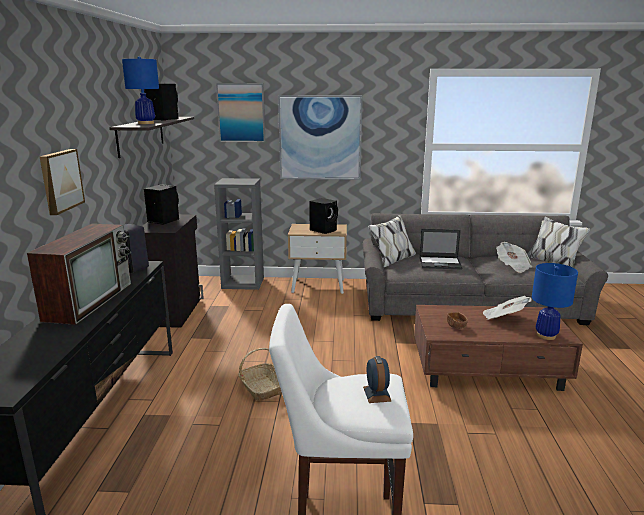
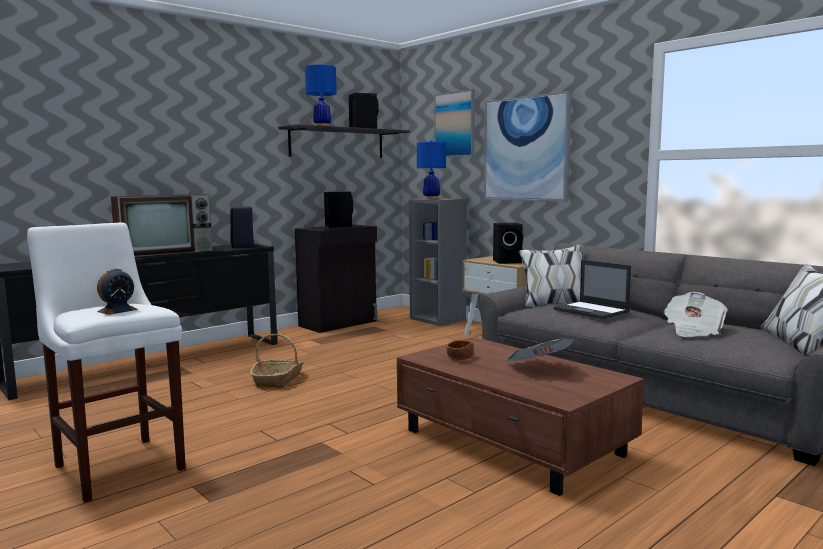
camera: 45 degrees right, 10 degrees down
picture [39,149,85,215] -> none
blue table lamp [532,263,578,340] -> blue table lamp moved to [417,140,446,199]

